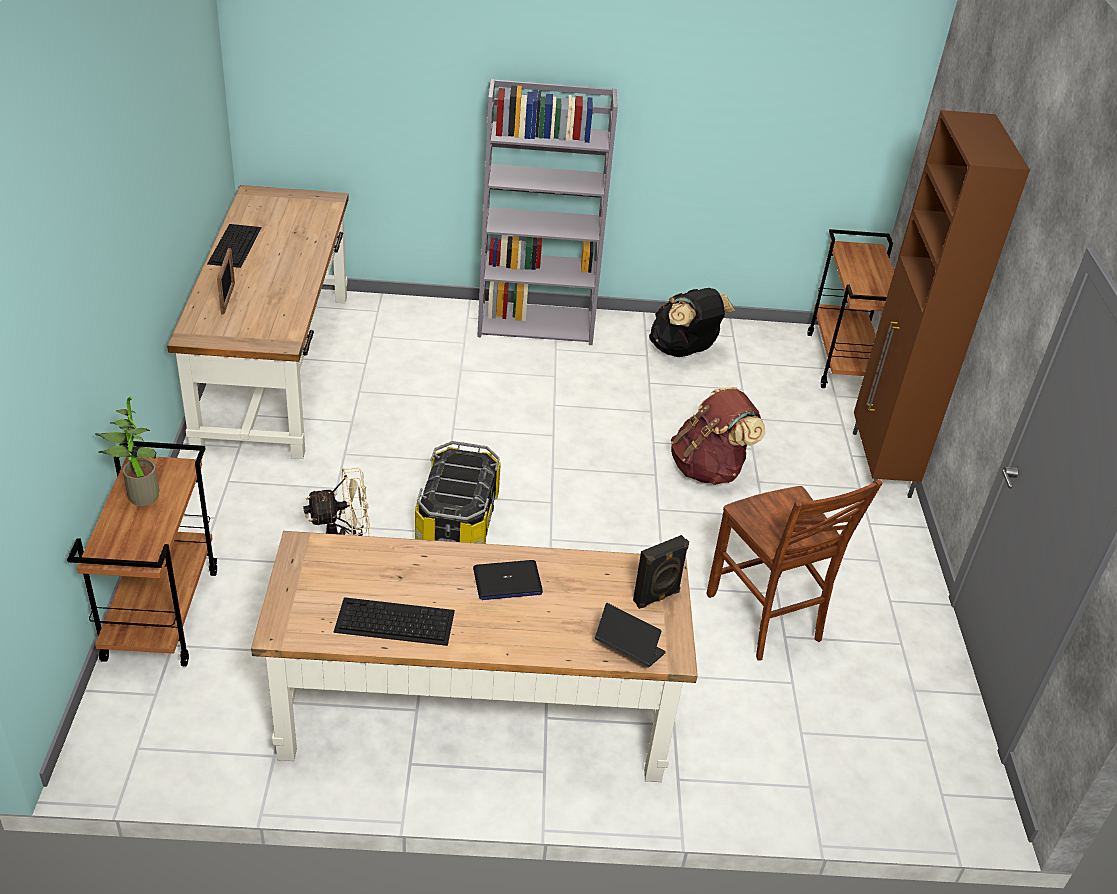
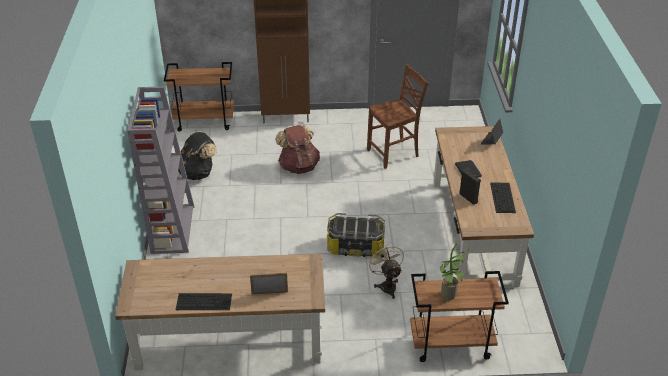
camera: 90 degrees left, 0 degrees up
black speaker [633,535,689,609] -> black speaker moved to [459,169,481,205]

